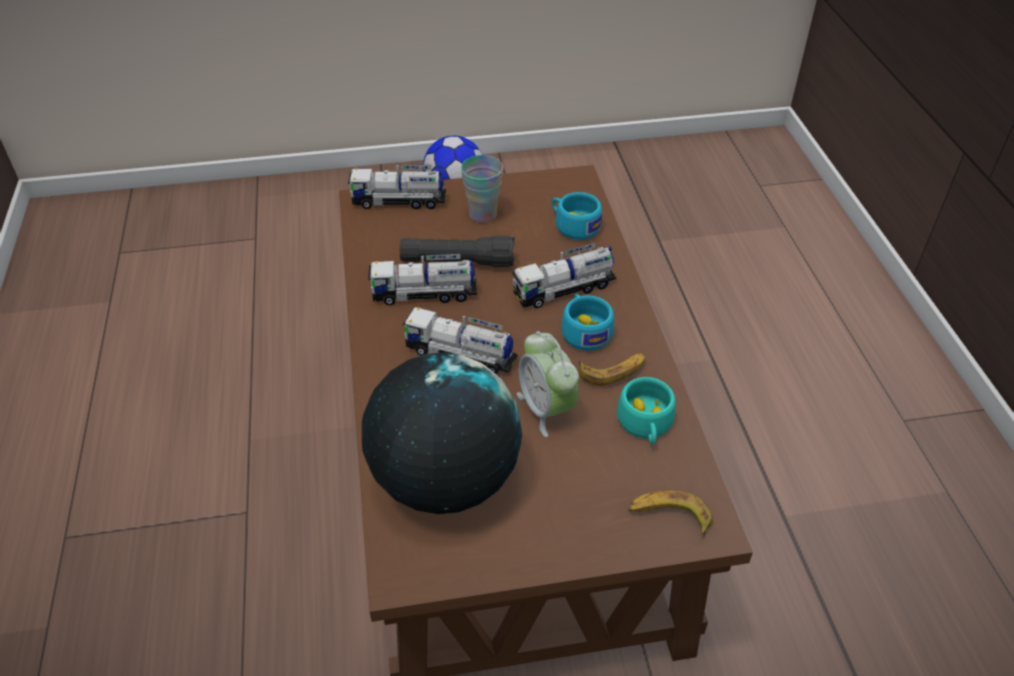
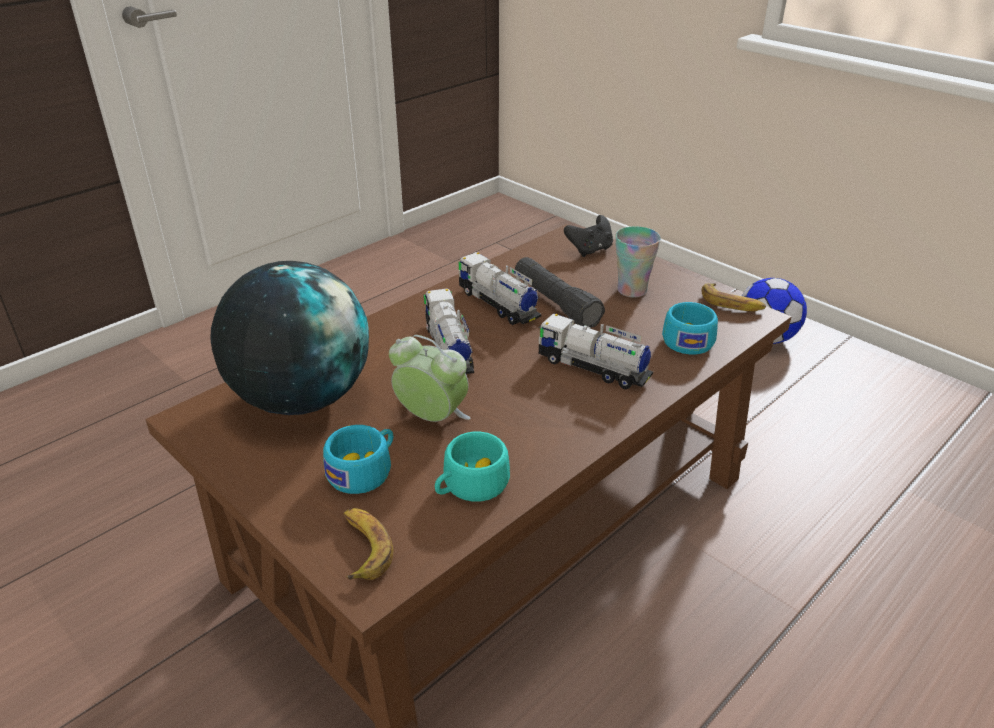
camera: 55 degrees right, 10 degrees down
toy truck [348,165,446,209] -> black game controller [564,215,613,257]
alarm clock [517,331,579,437] -> alarm clock turned 90 degrees clockwise [389,335,471,422]
turquoise cup [561,294,614,351] -> turquoise cup moved to [323,425,393,494]
banana [579,353,646,386] -> banana moved to [702,283,766,311]

